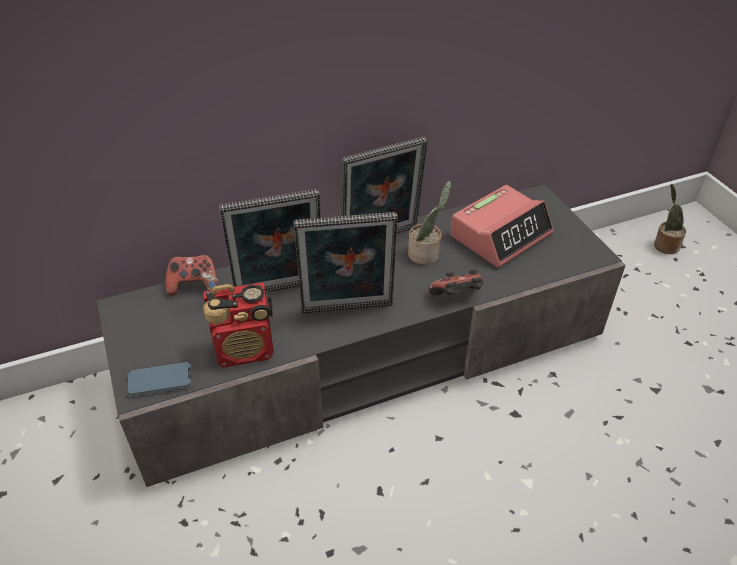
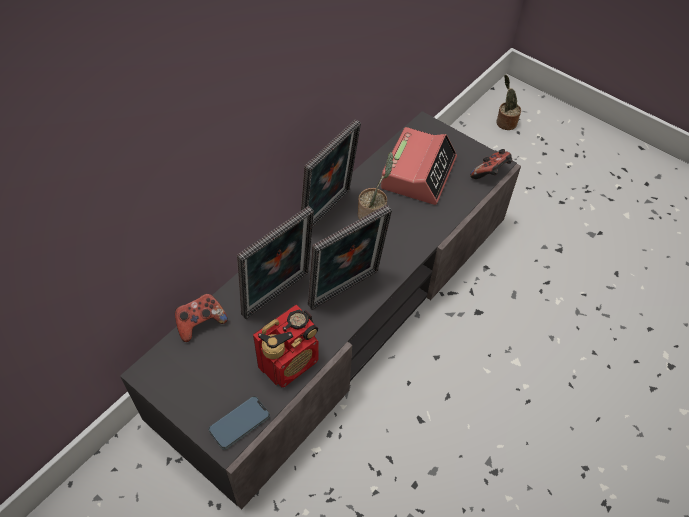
camera: 30 degrees left, 10 degrees up
game controller [429,270,483,296] -> game controller moved to [470,149,513,179]

